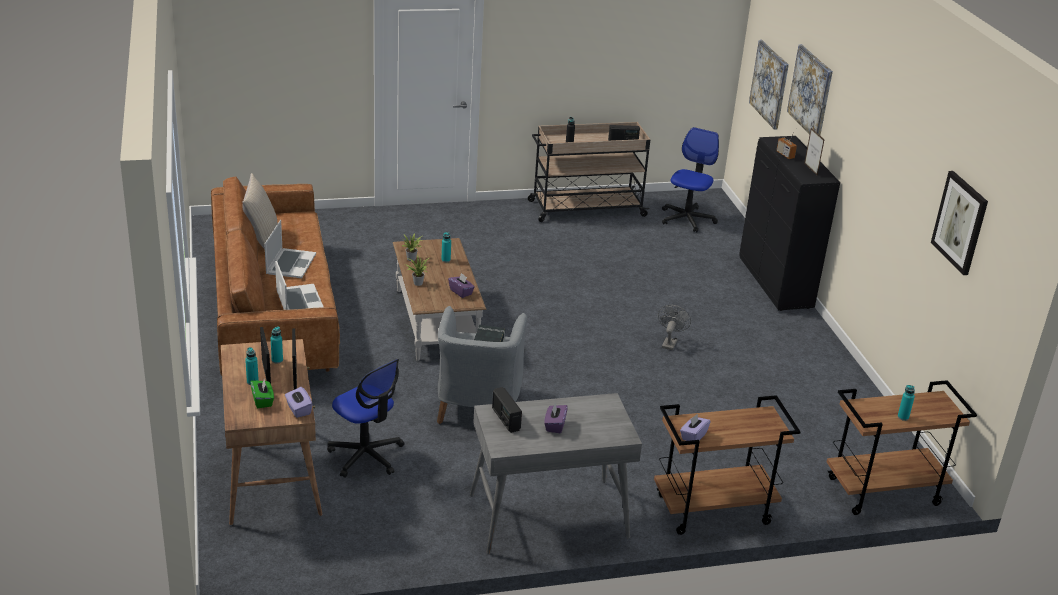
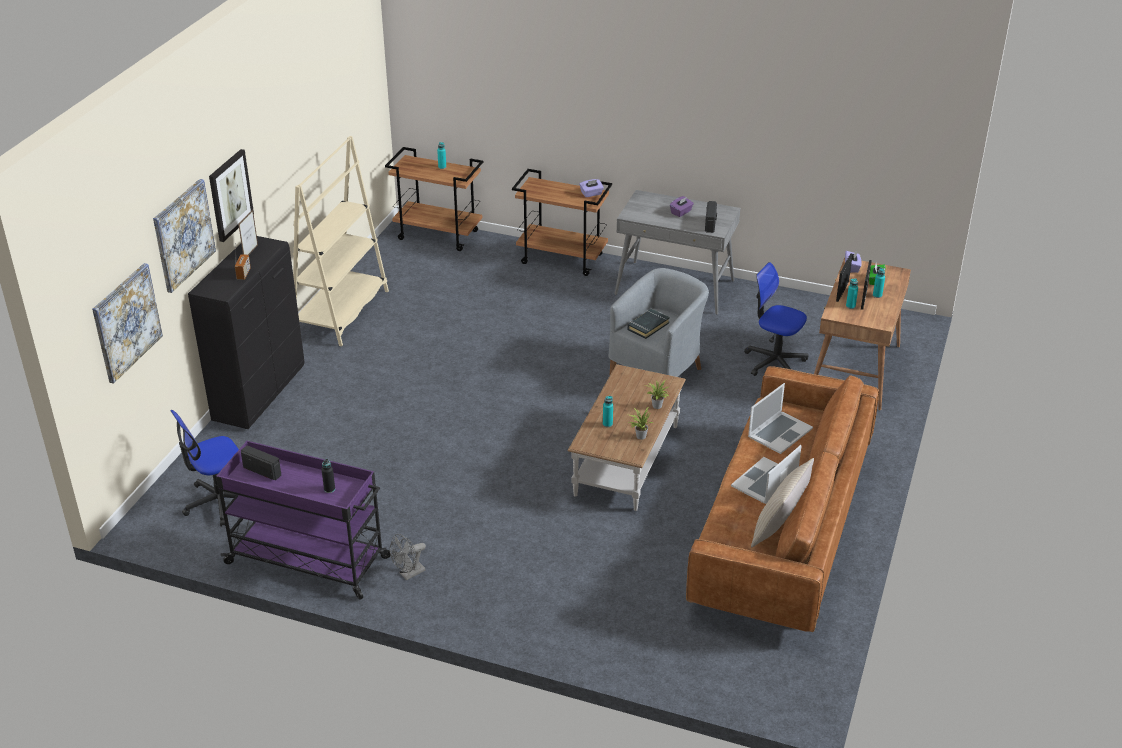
camera: 145 degrees left, 5 degrees up
laptop [275,259,324,310] -> laptop turned 150 degrees counterclockwise [748,383,813,454]
office chair [327,359,404,478] -> office chair turned 45 degrees counterclockwise [744,262,809,376]
purple tissue box [448,273,475,298] -> none
beige cart [528,122,650,222] -> purple cart [216,441,390,600]
grey fan [658,305,691,350] -> grey fan moved to [390,534,426,580]
picture [931,171,988,275] -> picture moved to [209,149,254,242]
none -> beige bookcase [293,136,389,346]

